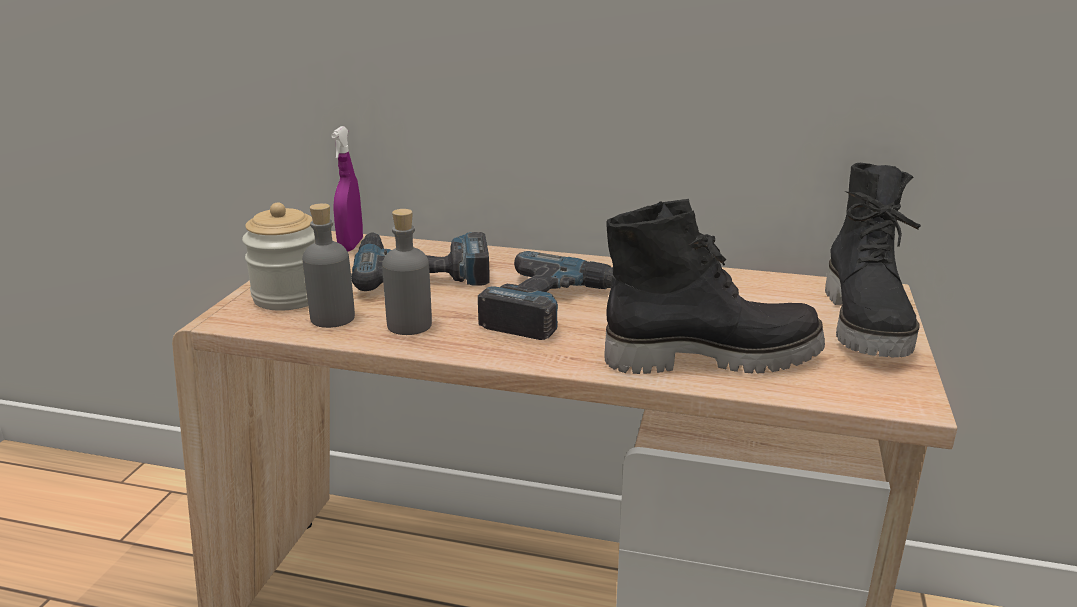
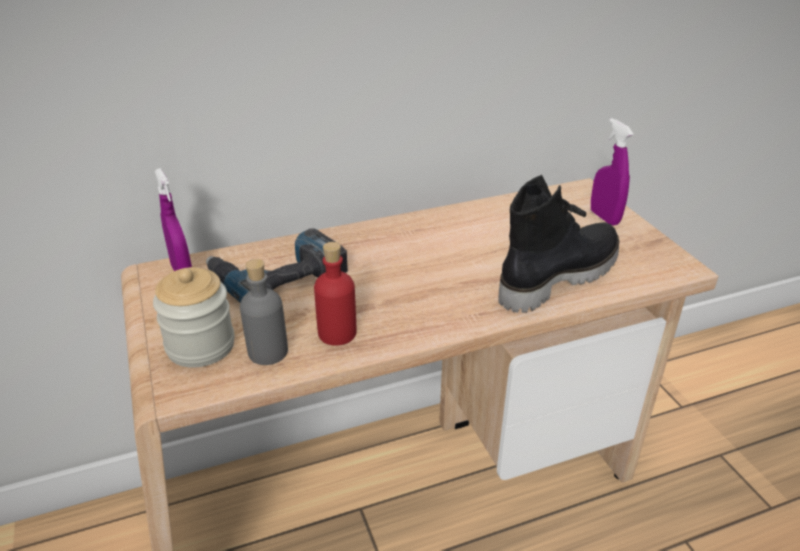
camera: 35 degrees left, 10 degrees up
grey bottle [382,209,432,335] -> red bottle [314,242,356,346]
power drill [478,251,613,340] -> none
black boot [825,163,921,357] -> purple spray bottle [591,118,633,226]

